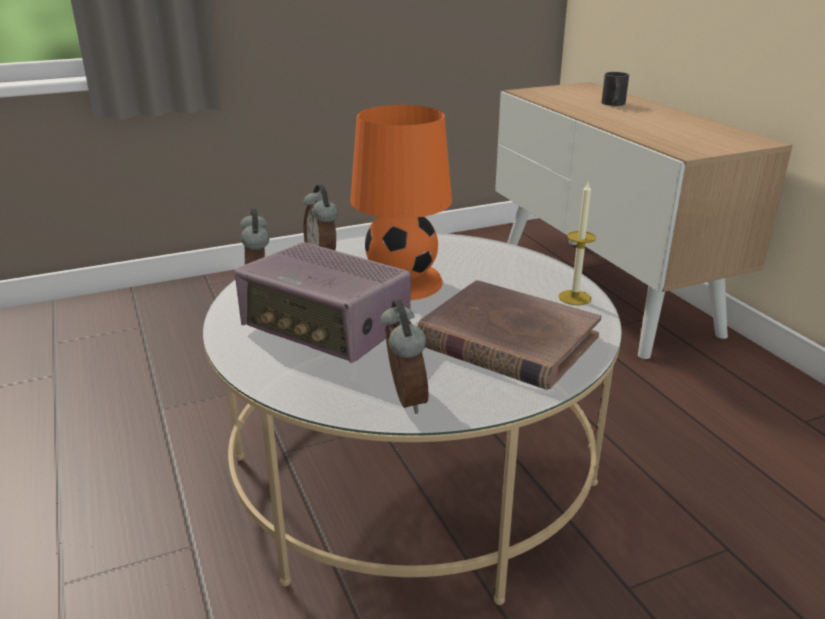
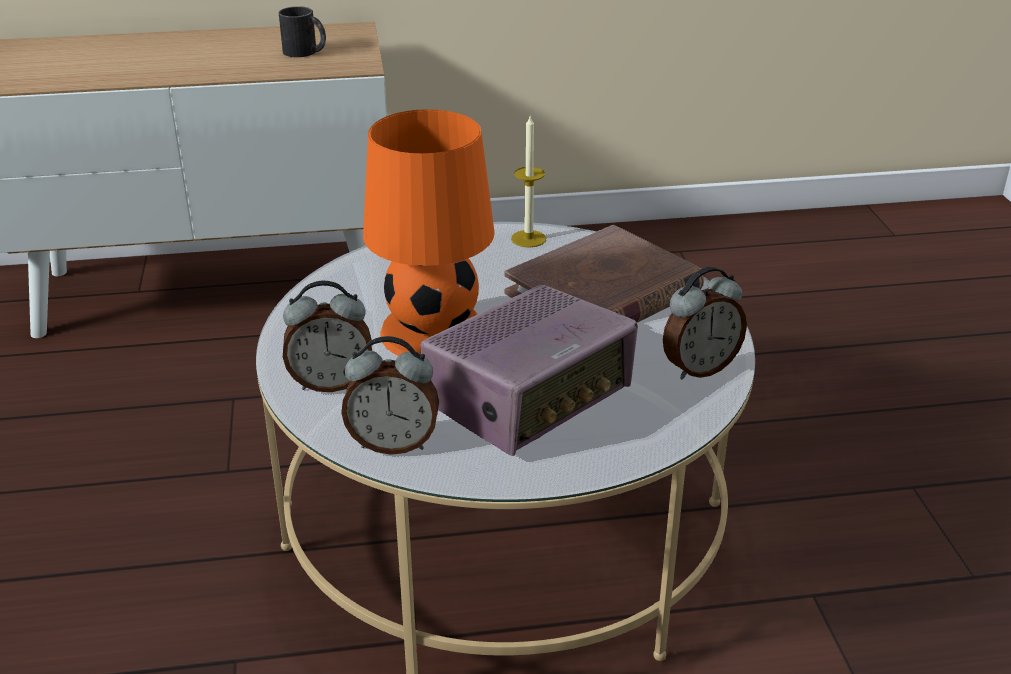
camera: 75 degrees left, 5 degrees up
alarm clock [380,300,429,414] -> alarm clock turned 150 degrees clockwise [663,267,747,379]
black mug [601,72,629,106] -> black mug moved to [279,6,326,57]

